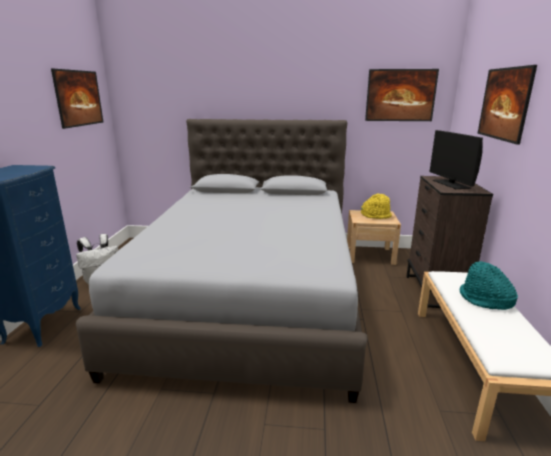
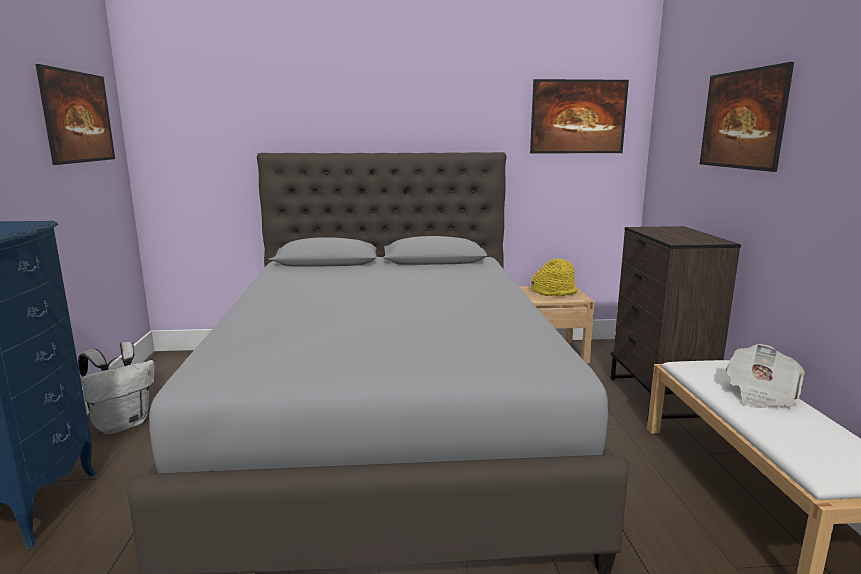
camera: 10 degrees left, 5 degrees down
monitor [430,130,483,189] -> none
turquoise hat [460,261,518,310] -> newspaper [725,344,805,408]

